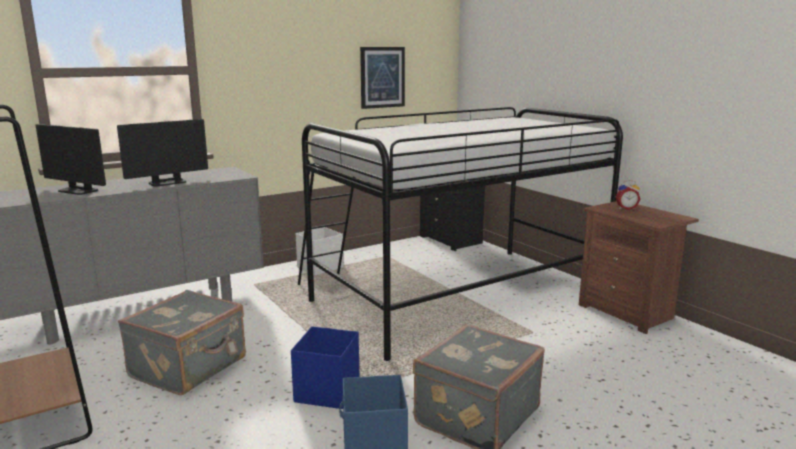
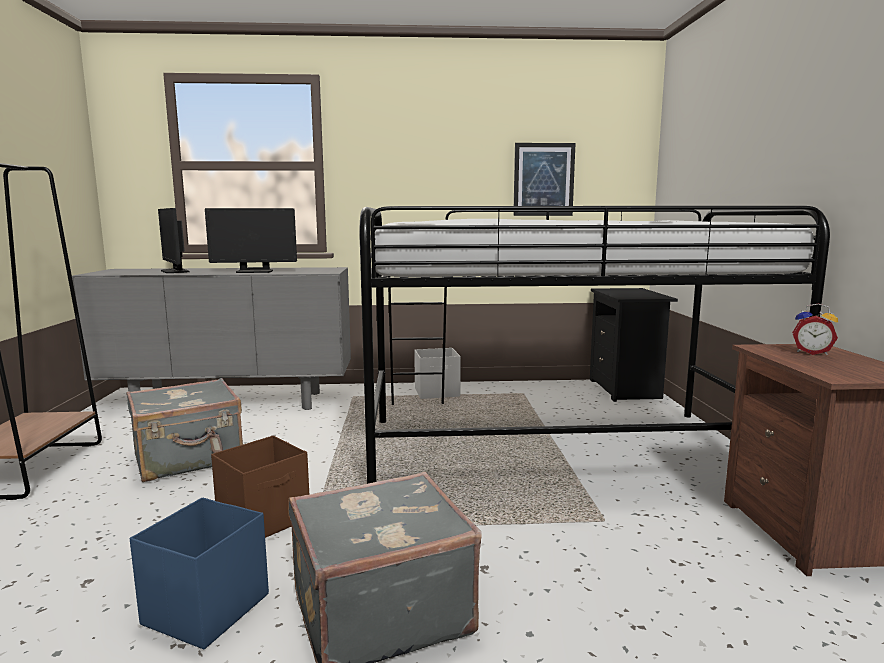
camera: 30 degrees right, 5 degrees down
blue storage box [291,326,359,409] -> brown storage box [211,435,309,538]

